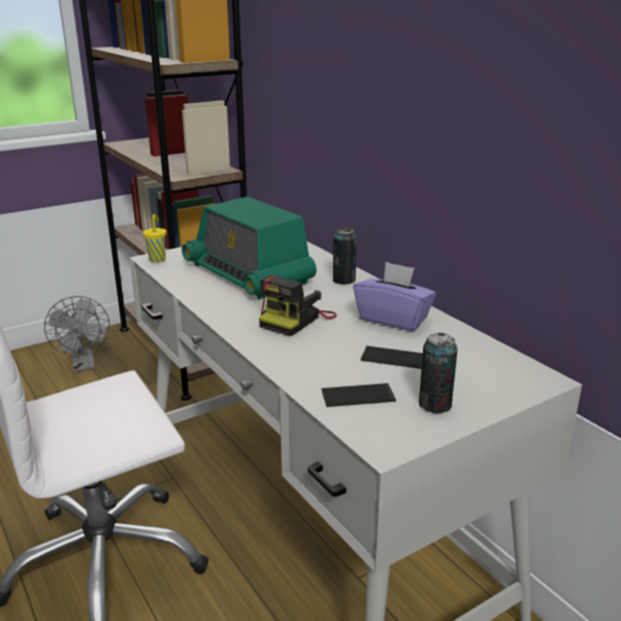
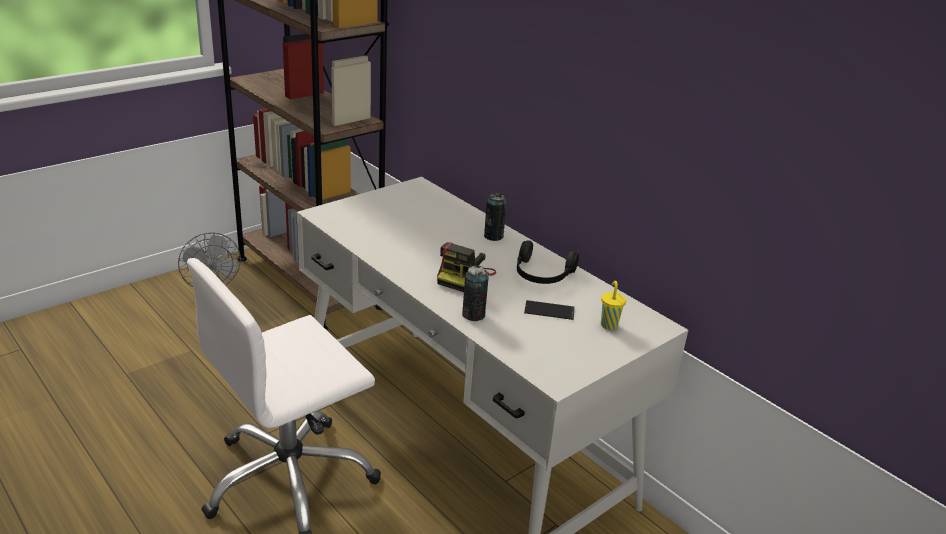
camera: 10 degrees left, 5 degrees up
yellow cup [143,214,166,263] -> yellow cup moved to [601,281,626,330]
radio [182,196,316,299] -> none
phone [321,383,396,407] -> none
purple tissue box [353,262,436,331] -> black headphones [517,240,579,284]
can [419,333,458,413] -> can moved to [462,265,489,321]

